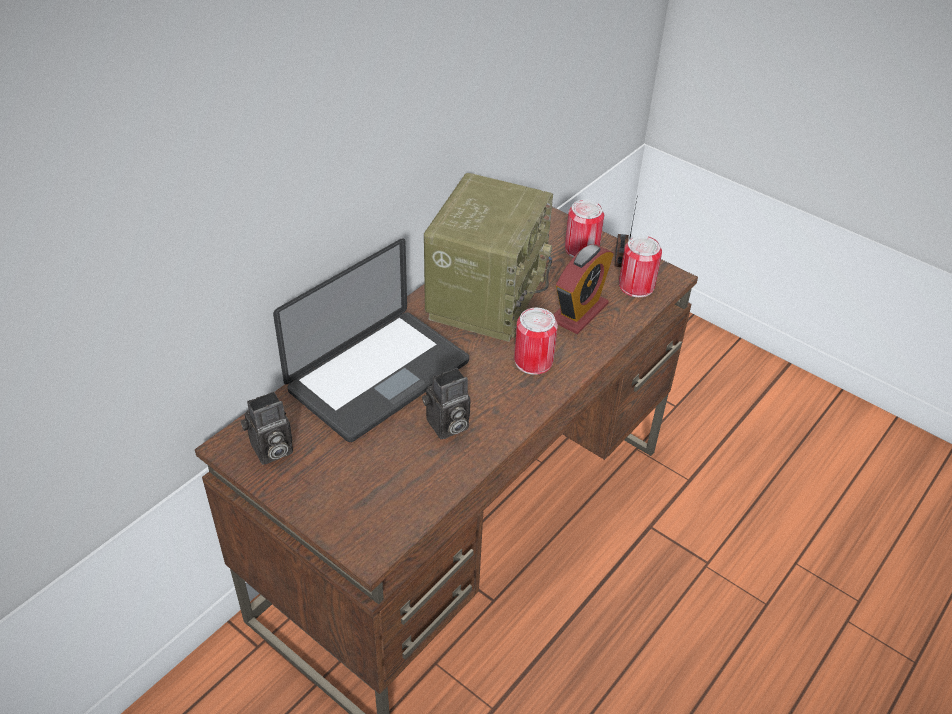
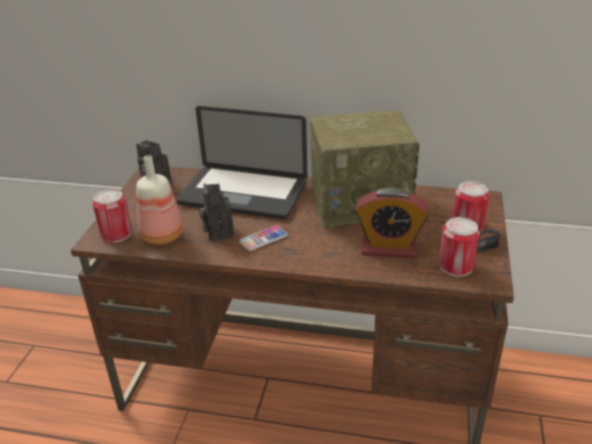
camera: 65 degrees right, 10 degrees down
camera [422,368,471,439] -> camera turned 45 degrees clockwise [199,183,234,241]
can [514,308,558,375] -> can moved to [92,189,132,243]
none -> bottle [136,155,183,245]
none -> phone [239,225,287,251]

